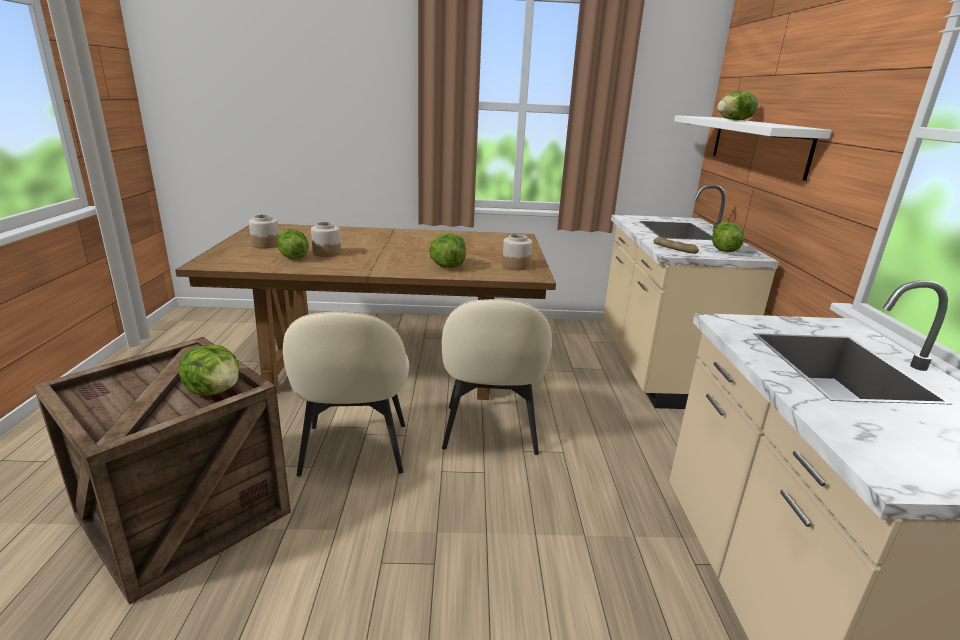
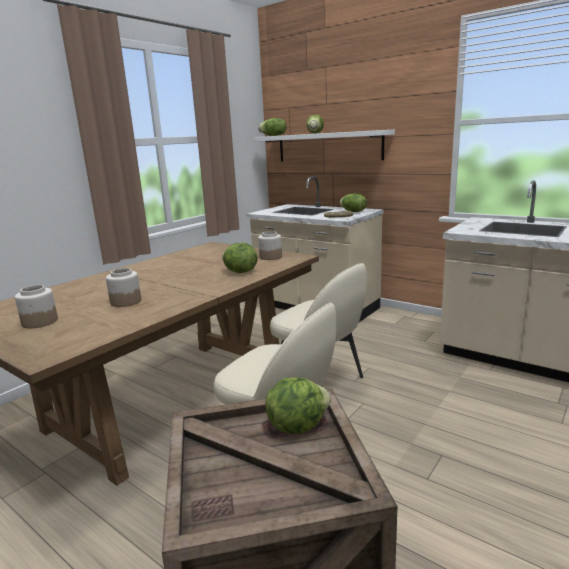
camera: 50 degrees left, 5 degrees down
lettuce [278,229,309,259] -> lettuce moved to [258,118,286,136]

